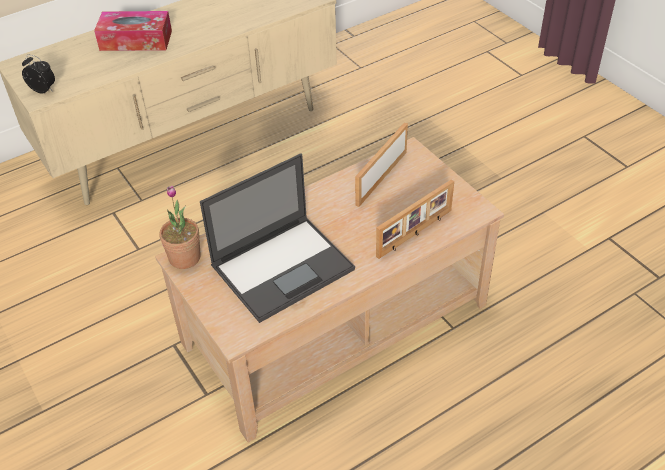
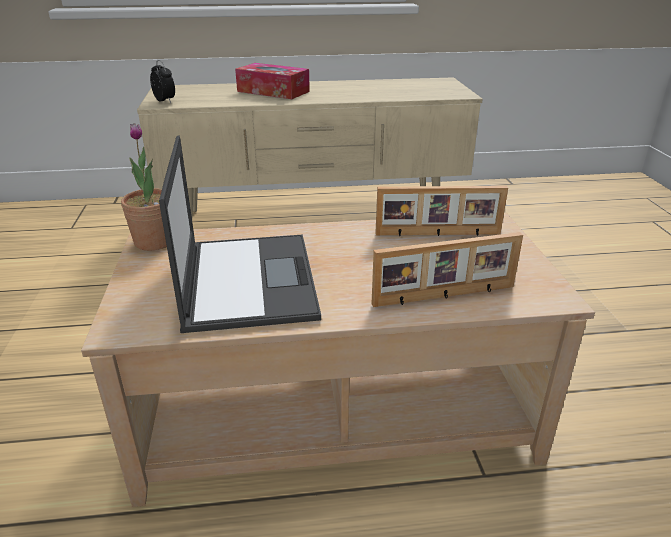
camera: 25 degrees right, 15 degrees down
laptop [200,153,355,323] -> laptop turned 90 degrees counterclockwise [159,135,321,333]
picture frame [355,122,408,207] -> picture frame turned 150 degrees counterclockwise [376,186,508,236]

